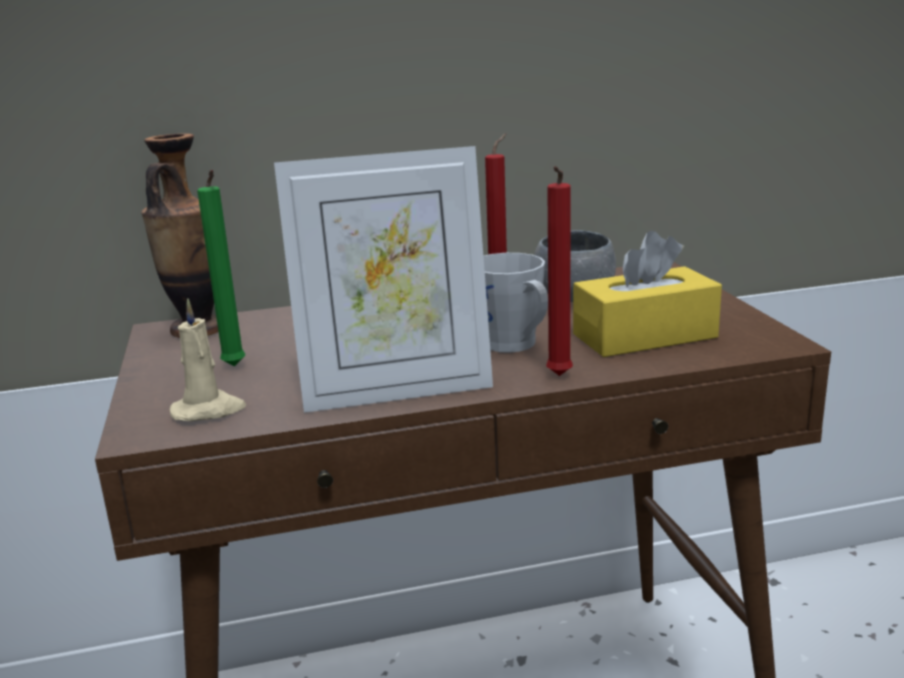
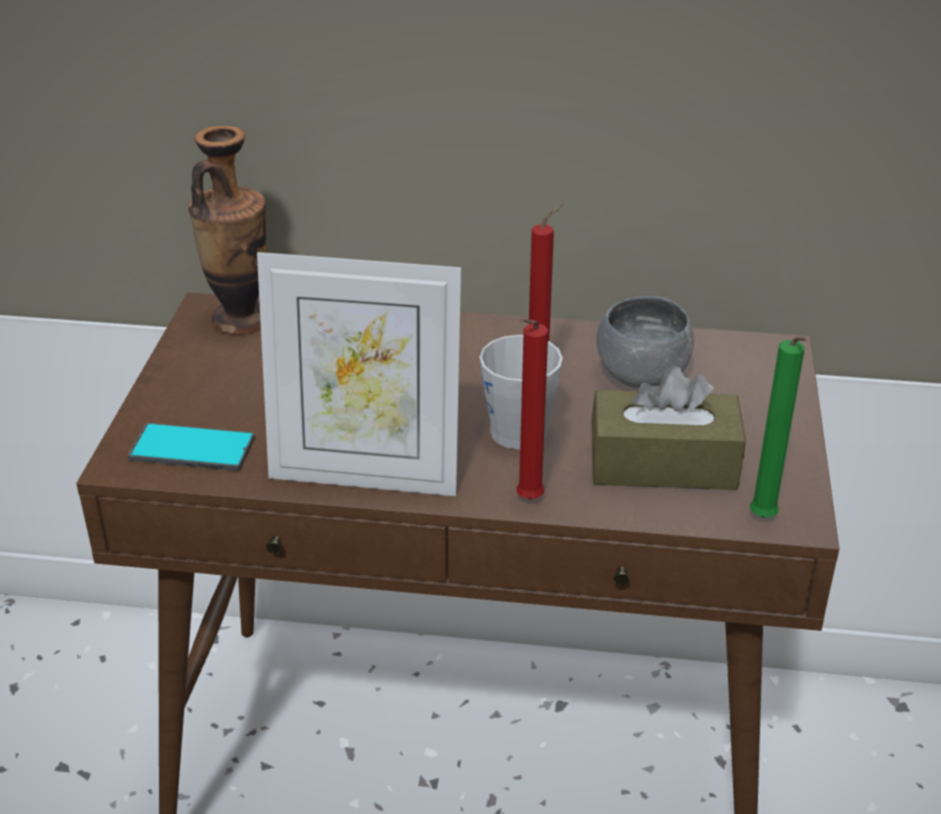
camera: 20 degrees right, 15 degrees up
beige candle [170,299,246,421] -> phone [128,423,255,471]
green candle [197,170,245,366] -> green candle moved to [750,337,806,517]
yellow tissue box [573,231,722,357] -> brown tissue box [591,366,746,490]

